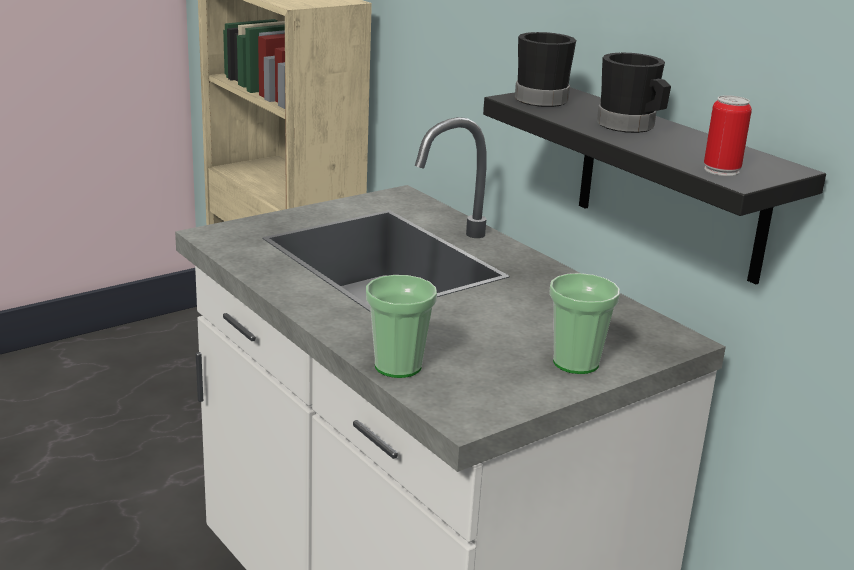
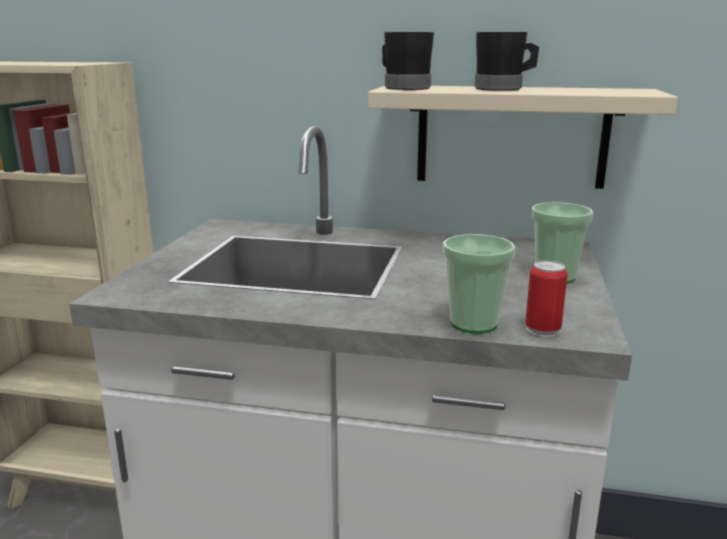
camera: 40 degrees left, 5 degrees down
black shelf [483,87,826,284] -> beige shelf [368,86,678,189]
can [704,95,752,176] -> can moved to [525,261,567,337]

